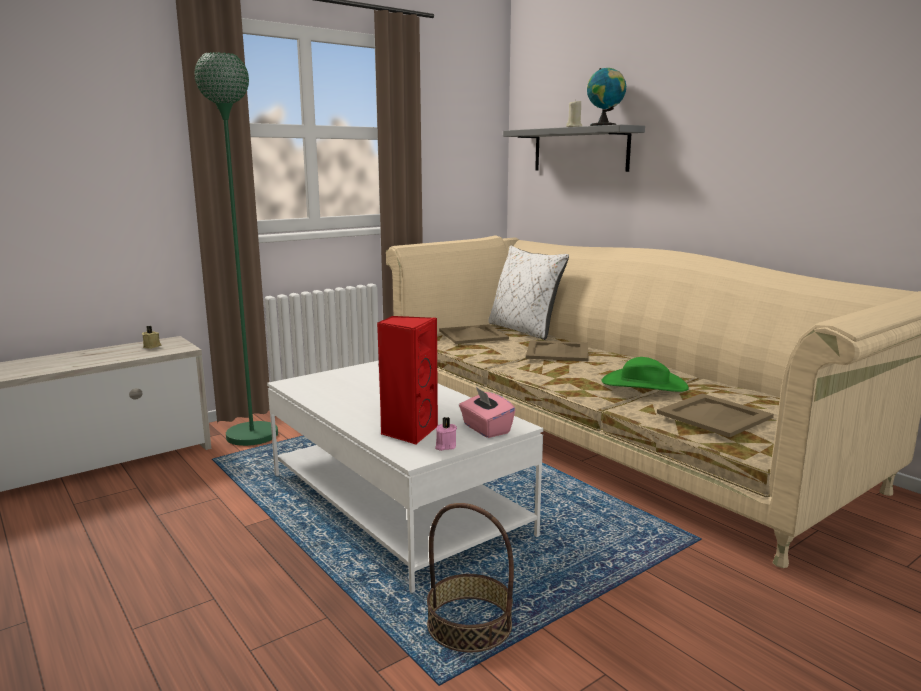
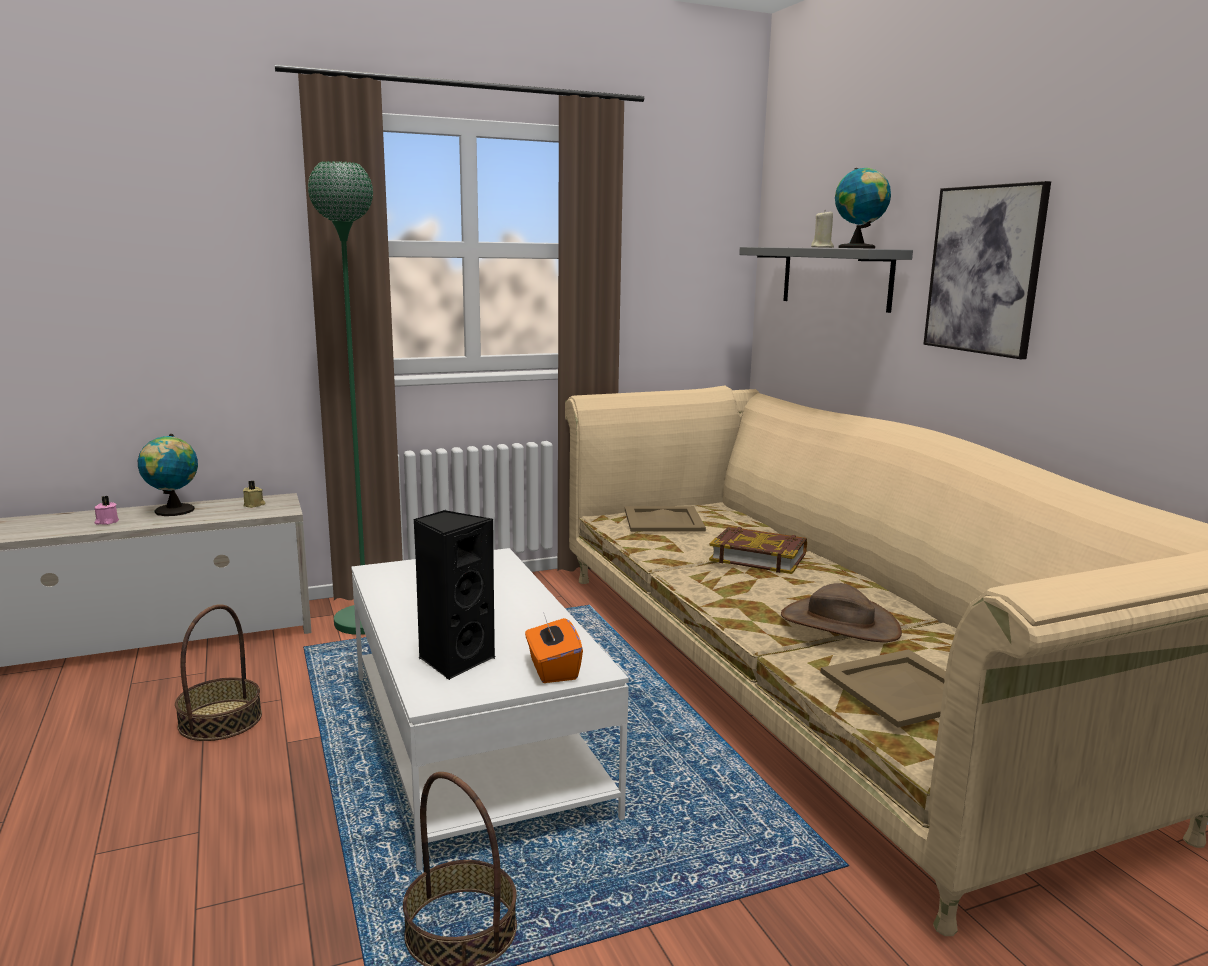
camera: 15 degrees right, 0 degrees up
red speaker [377,316,438,445] -> black speaker [414,510,495,680]
pink candle [435,417,457,451] -> pink candle moved to [94,496,119,525]
pink tissue box [459,387,515,438] -> orange tissue box [525,612,583,683]
white pillow [488,245,569,340] -> none
beige tray [526,340,588,361] -> book [709,526,807,574]
green hat [602,357,689,392] -> brown hat [781,583,902,642]
none -> globe [138,434,198,516]
none -> basket [175,604,262,741]
none -> picture [923,181,1051,359]

